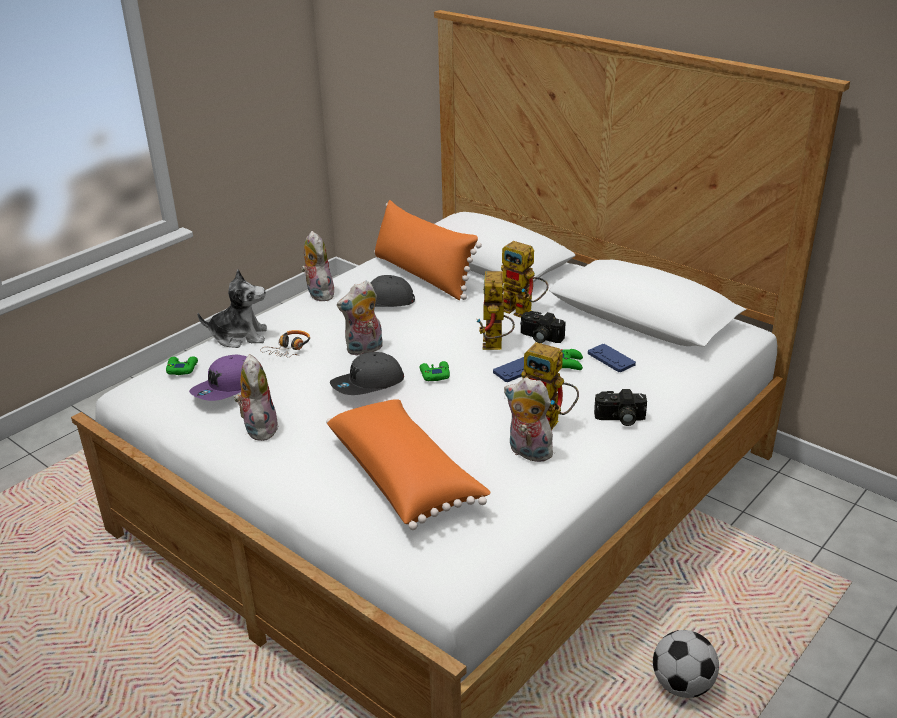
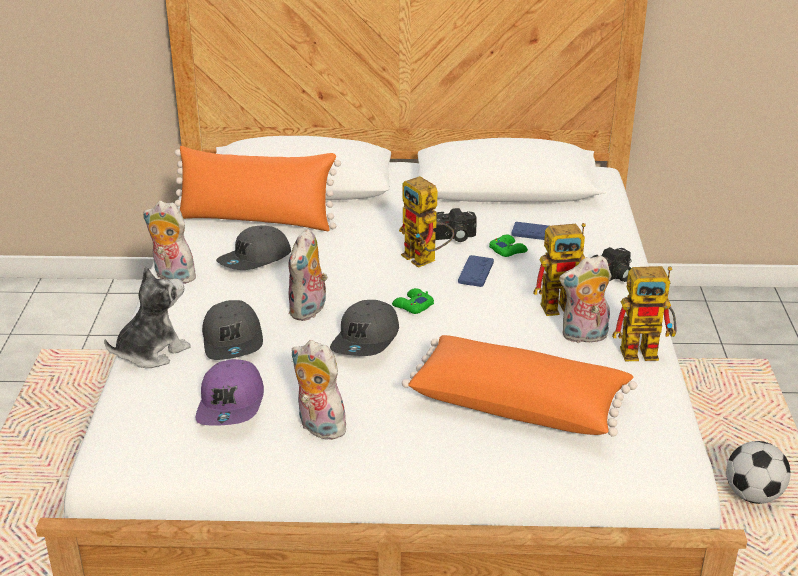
camera: 40 degrees left, 0 degrees up
green game controller [166,356,198,375] -> none
headphones [260,330,310,357] -> grey cap [202,300,263,360]
toy robot [501,241,548,318] -> toy robot moved to [612,266,677,361]

